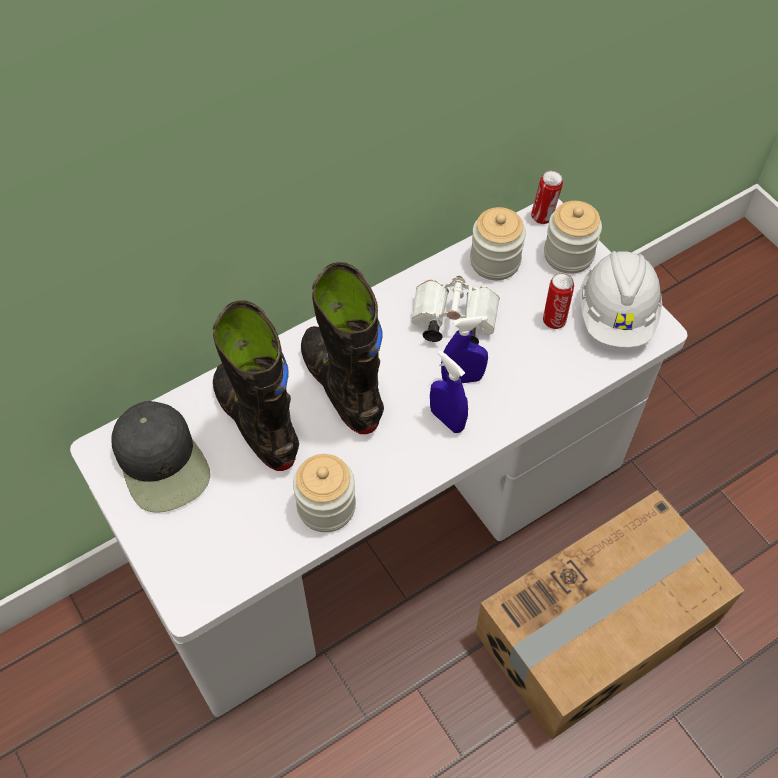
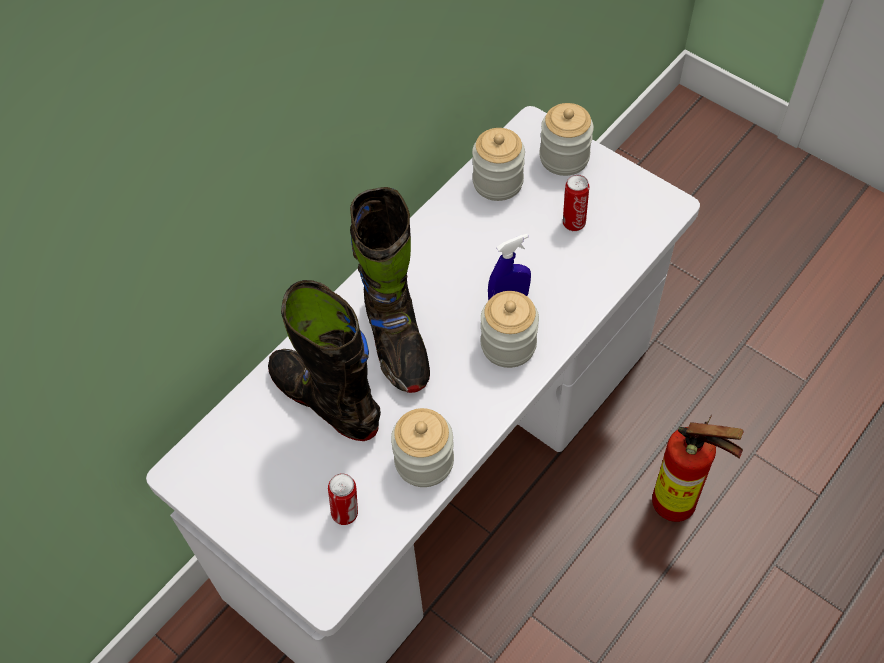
camera: 15 degrees left, 0 degrees up
black cap [112,401,210,513] -> none
black boot [301,262,384,434] -> black boot turned 150 degrees counterclockwise [350,187,430,393]
white binoculars [412,276,500,344] -> none
blue spray bottle [430,350,468,433] -> jar [481,291,539,368]
cardboard box [476,490,744,740] -> fire extinguisher [652,415,744,522]
can [531,171,563,224] -> can moved to [328,473,358,525]
white hard hat [579,251,662,348] -> none

